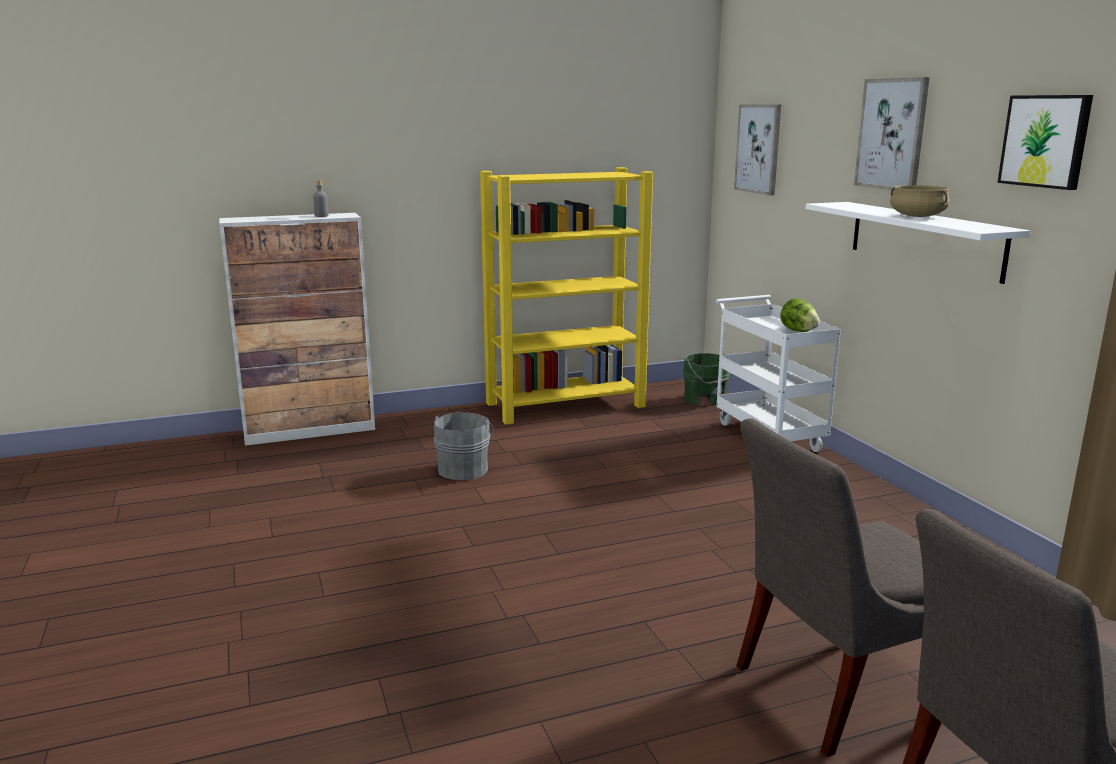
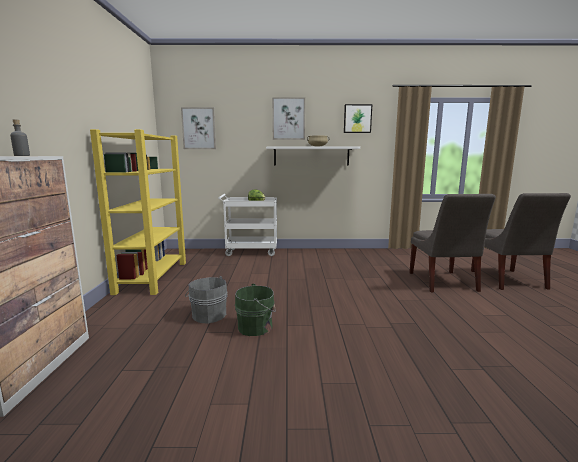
camera: 70 degrees left, 5 degrees down
green bucket [683,353,734,406] -> green bucket moved to [235,284,276,336]

